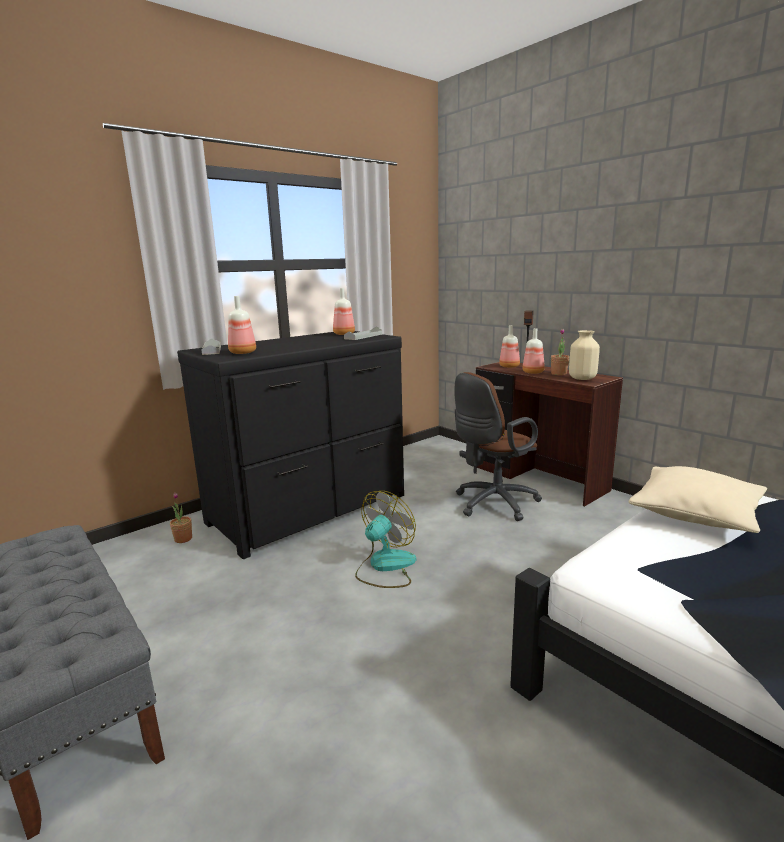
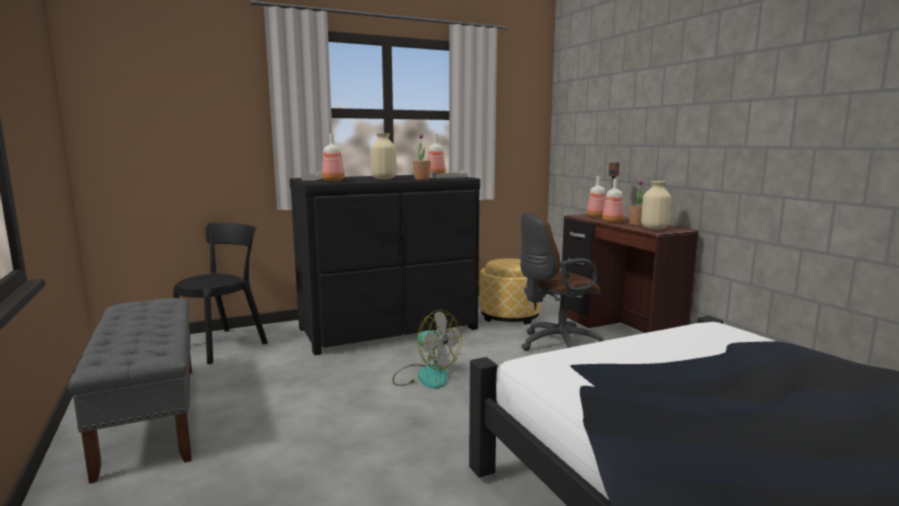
camera: 15 degrees right, 5 degrees down
potted plant [170,493,192,543] -> potted plant moved to [413,133,431,180]
fan [355,491,416,588] -> fan turned 75 degrees clockwise [392,310,462,389]
beige pillow [628,466,767,533] -> none
none -> black chair [173,223,268,364]
none -> beige vase [370,133,397,180]
none -> ottoman [479,259,541,325]

